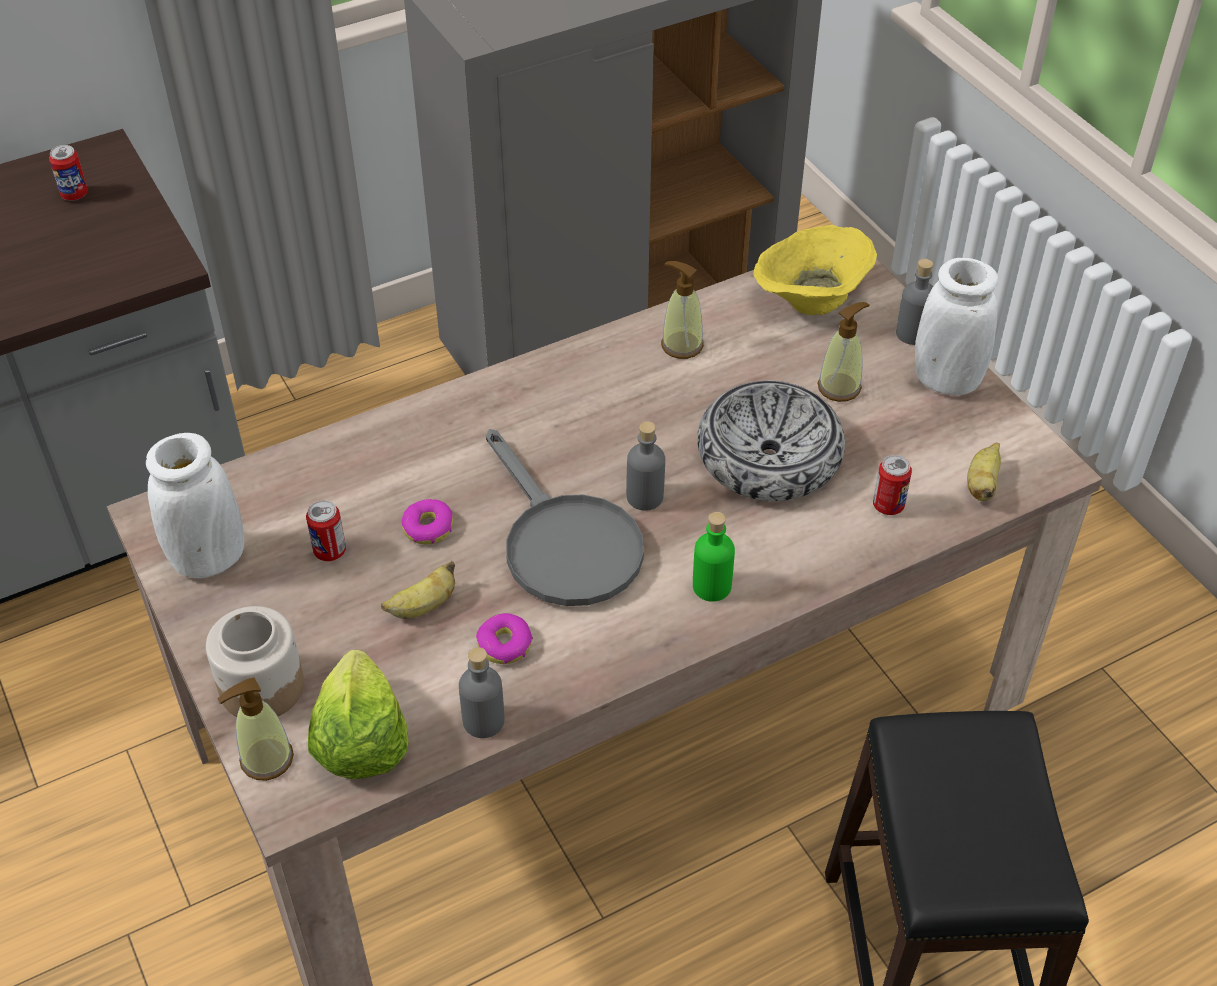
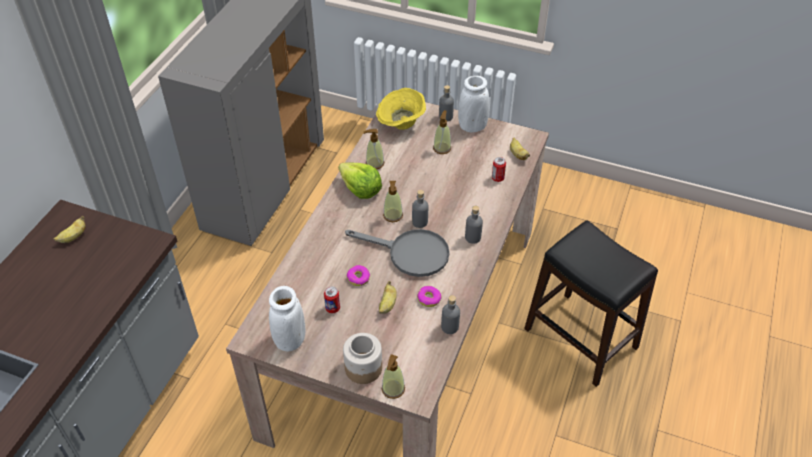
camera: 40 degrees left, 0 degrees up
can [49,145,88,200] -> banana [54,216,86,243]
lettuce [308,650,409,779] -> lettuce moved to [338,163,382,199]
green bottle [693,512,735,602] -> grey bottle [465,206,483,244]
bowl [697,381,845,501] -> none
none -> soap dispenser [383,181,403,222]

